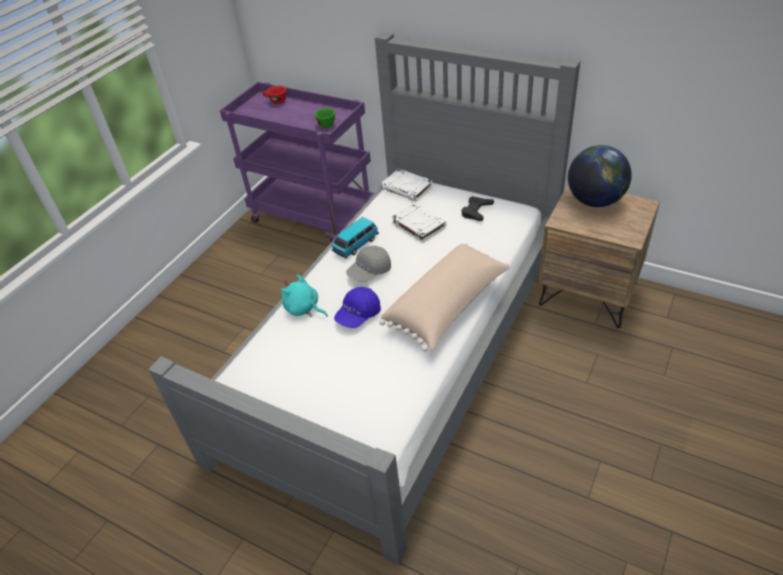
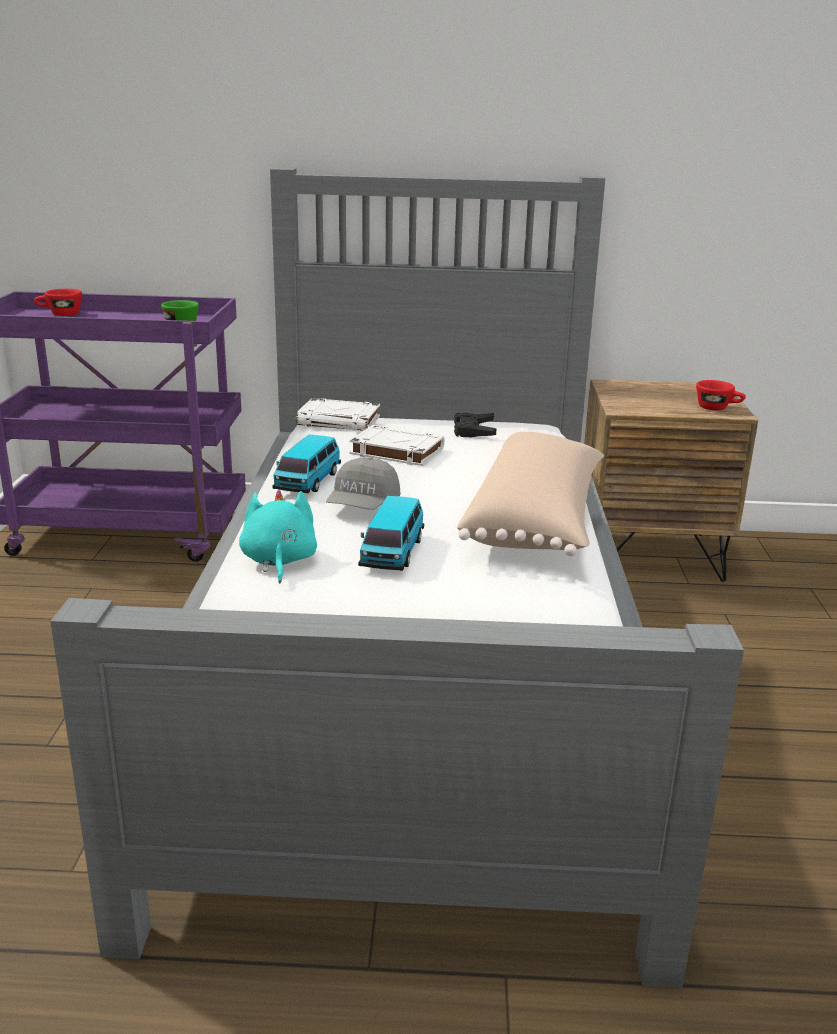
camera: 30 degrees left, 20 degrees down
turquoise plush toy [281,274,328,317] -> turquoise plush toy turned 75 degrees clockwise [239,489,317,584]
blue cap [334,287,381,328] -> toy car [358,496,424,571]
globe [568,145,632,207] -> none
none -> red cup [696,380,746,410]

